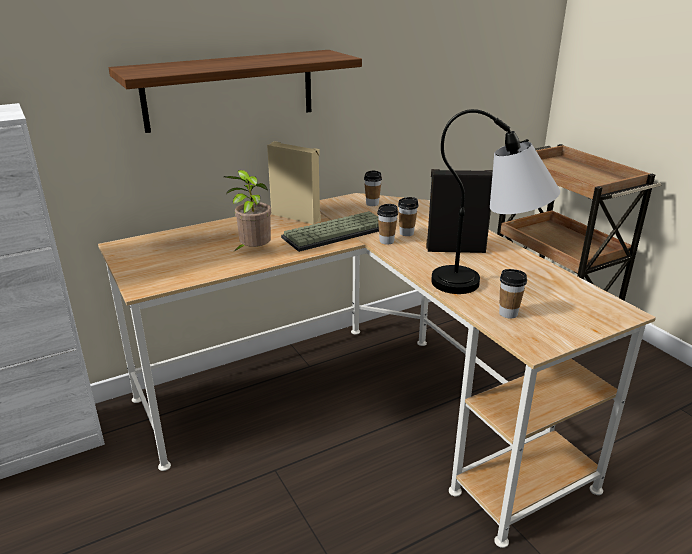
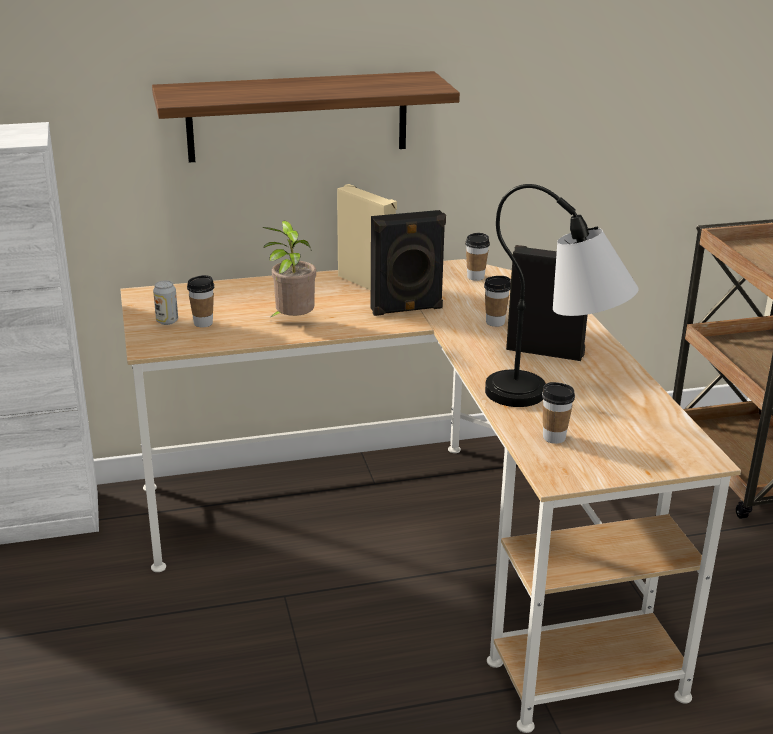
camera: 15 degrees right, 0 degrees up
keyboard [281,211,379,252] -> black speaker [371,210,446,316]
cup [377,204,398,245] -> cup moved to [187,275,214,327]
none -> can [153,281,178,325]

